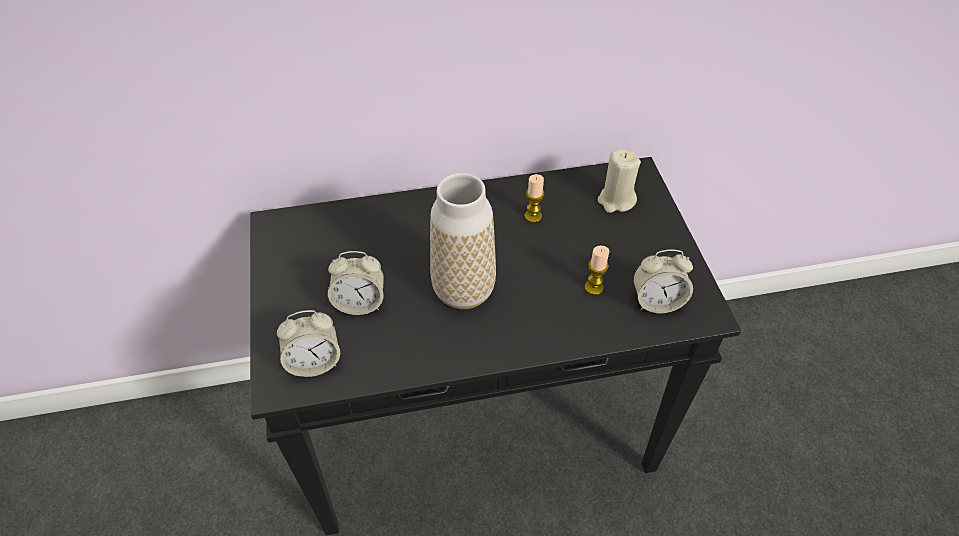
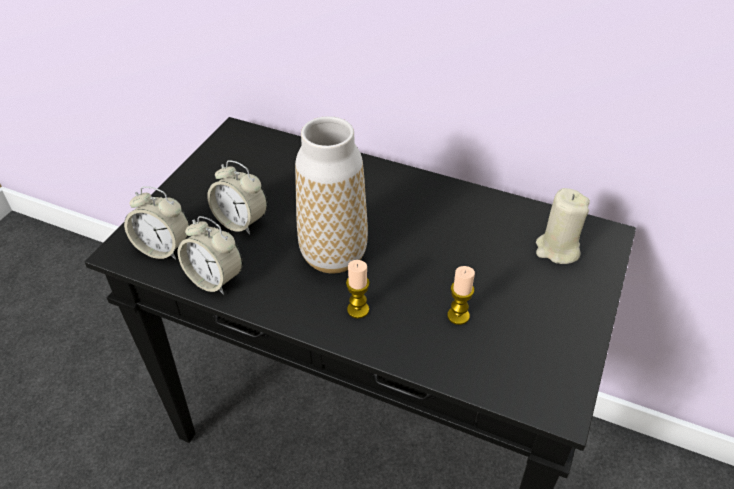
camera: 35 degrees right, 5 degrees down
candle [525,174,544,223] -> candle moved to [346,260,370,319]
alarm clock [633,249,693,313] -> alarm clock moved to [178,216,243,295]

